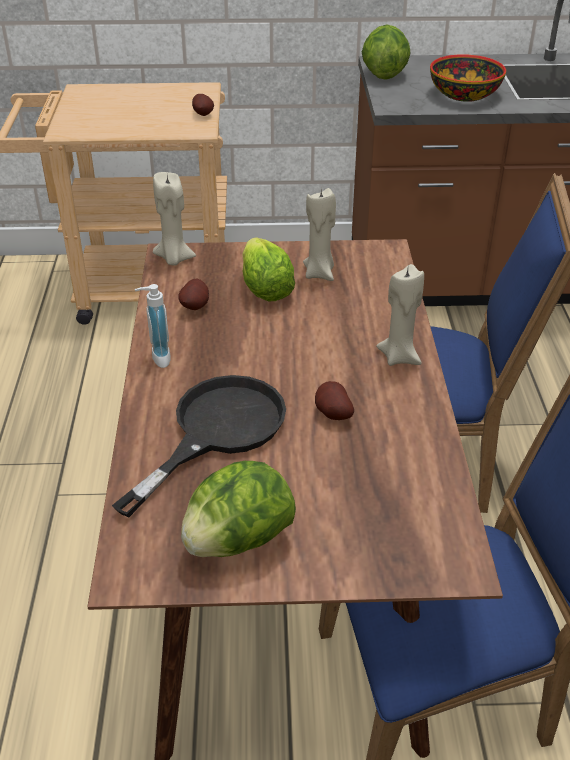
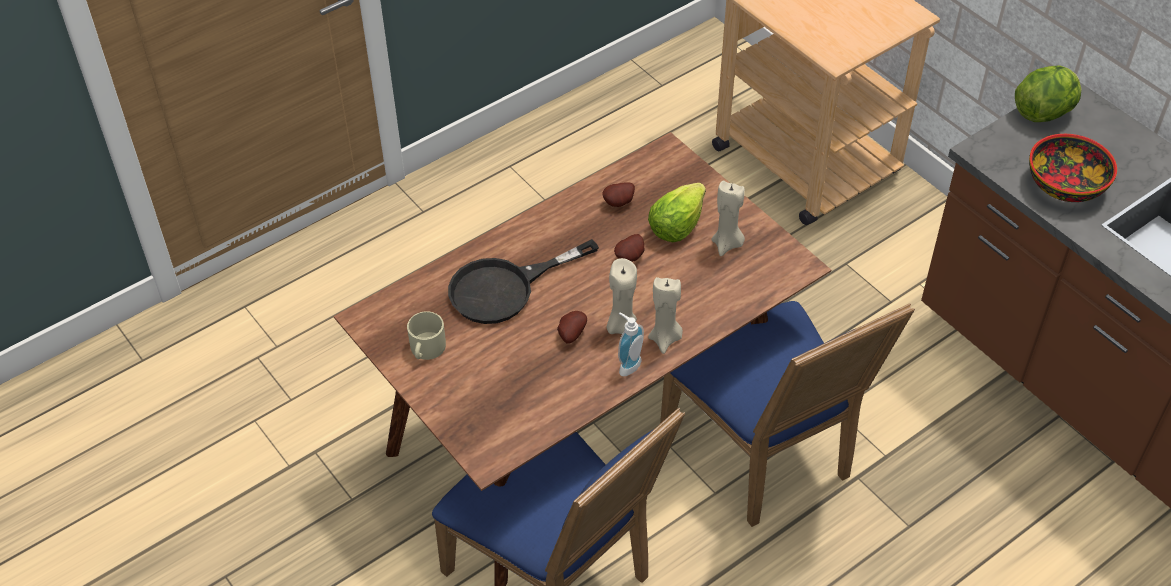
camera: 55 degrees right, 10 degrees up
black frying pan [112,375,286,517] -> black frying pan turned 150 degrees clockwise [448,239,599,324]
soap dispenser [135,284,171,368] -> soap dispenser moved to [618,313,644,376]
beige candle [153,172,196,266] -> beige candle moved to [606,258,637,334]
lettuce [181,461,296,557] -> beige mug [407,311,446,360]
potato [192,94,214,116] -> potato moved to [614,234,644,262]

